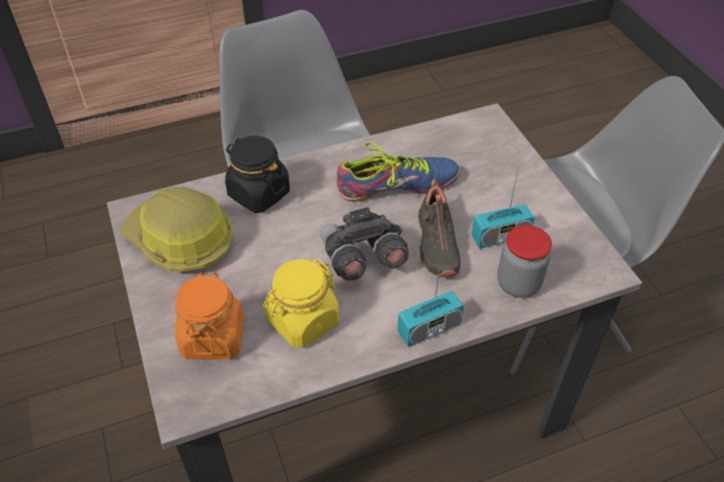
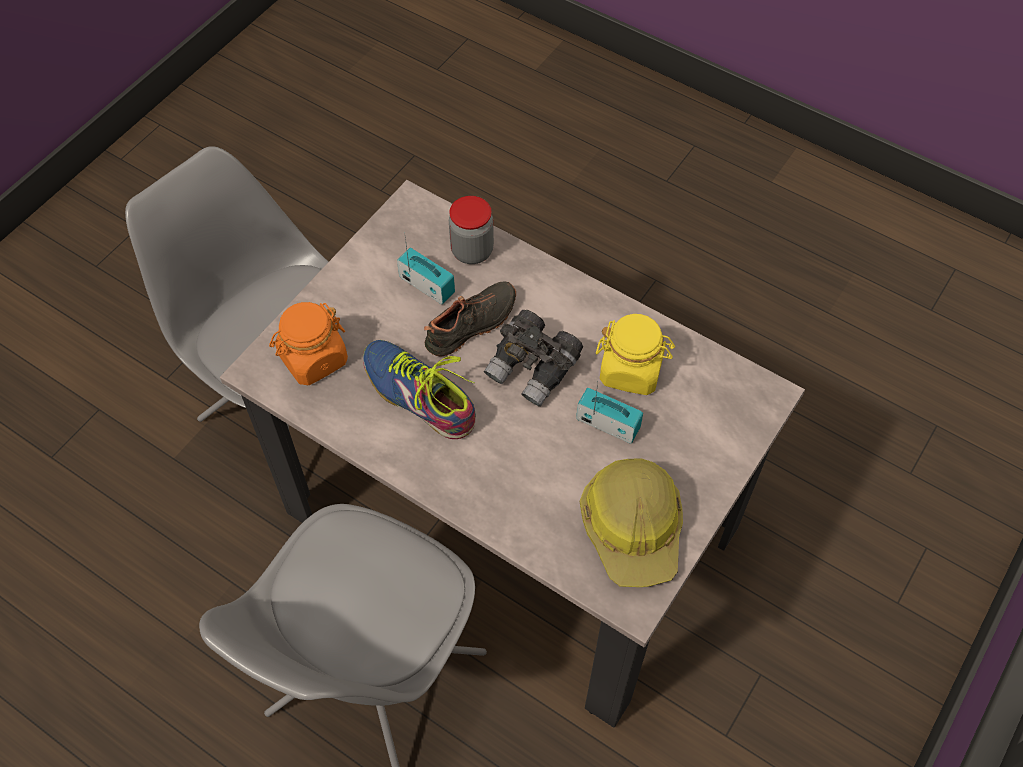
camera: 125 degrees left, 10 degrees up
orange jar [175,272,244,360] -> orange jar moved to [269,302,348,385]
black jar [225,136,290,213] -> none
radio [397,256,464,347] -> radio moved to [576,383,643,443]

